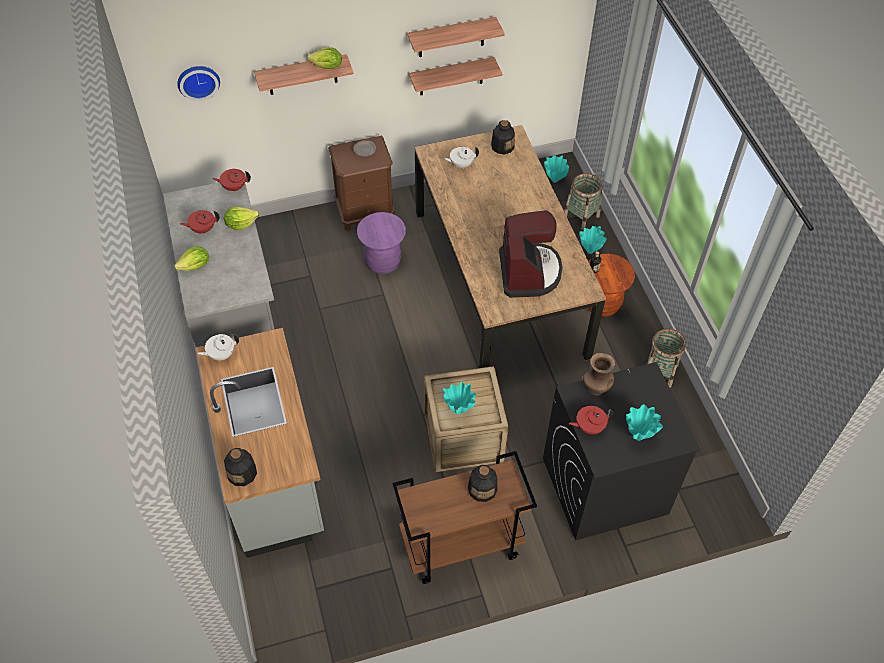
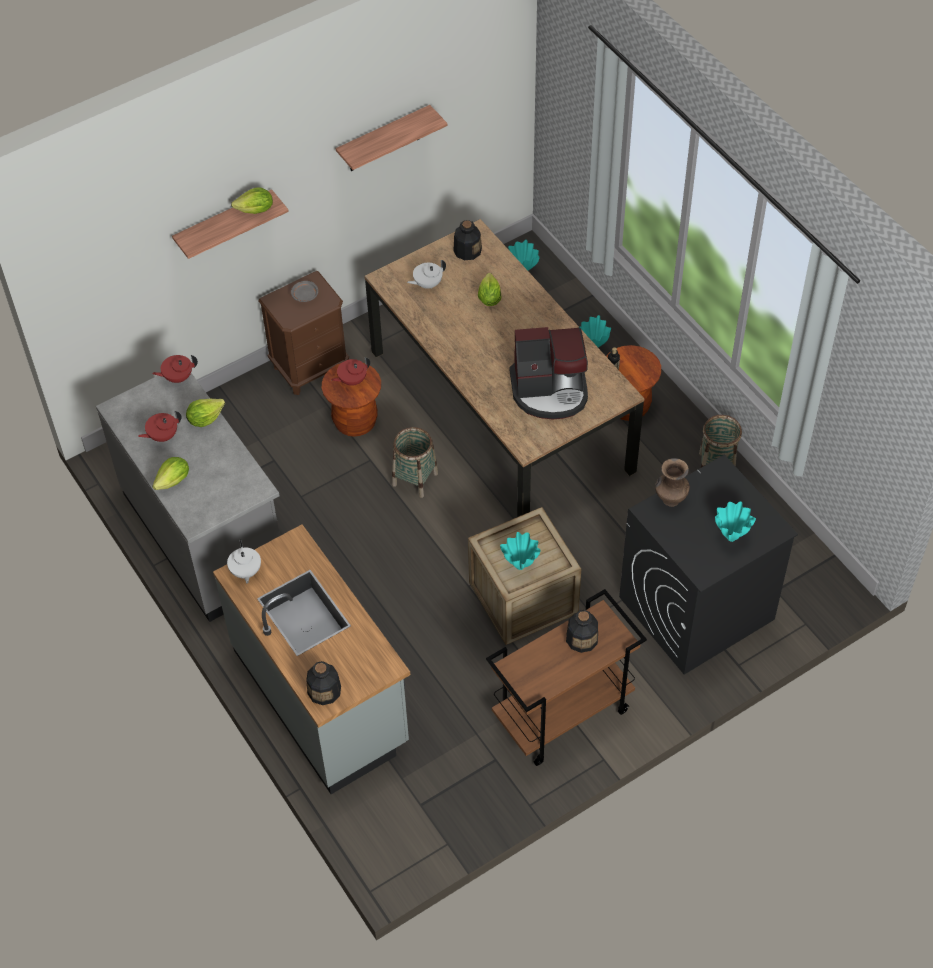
camera: 15 degrees left, 0 degrees up
wall clock [177,66,220,101] -> none
white teapot [197,334,239,361] -> white teapot turned 60 degrees counterclockwise [227,539,261,584]
purple stool [357,212,406,274] -> brown stool [322,363,381,437]
shelf [409,57,502,95] -> none
coffee machine [499,210,562,298] -> coffee machine turned 105 degrees clockwise [510,327,588,420]
basket [564,173,602,230] -> basket moved to [392,427,438,498]
red teapot [569,406,613,434] -> red teapot moved to [331,357,370,386]
none -> lettuce [478,273,501,306]

